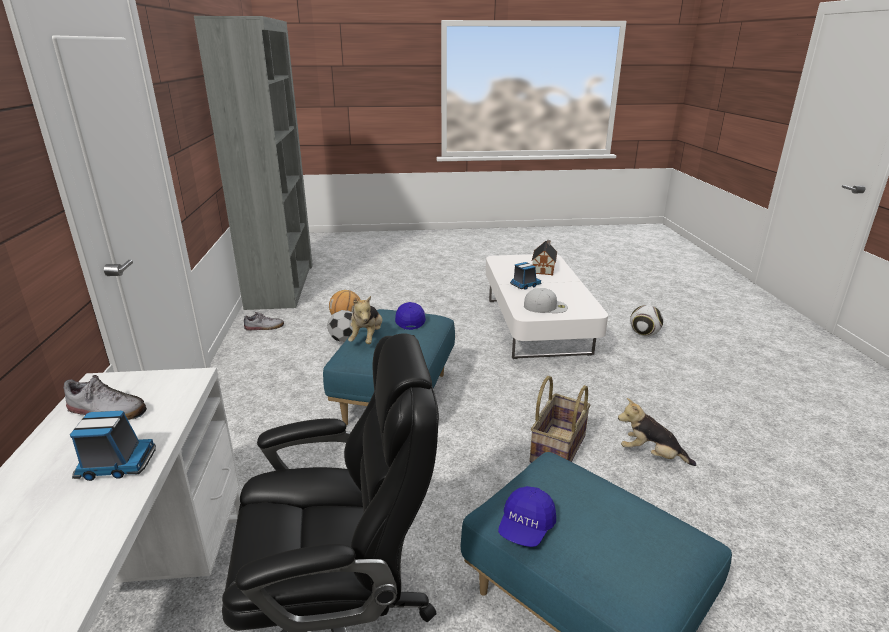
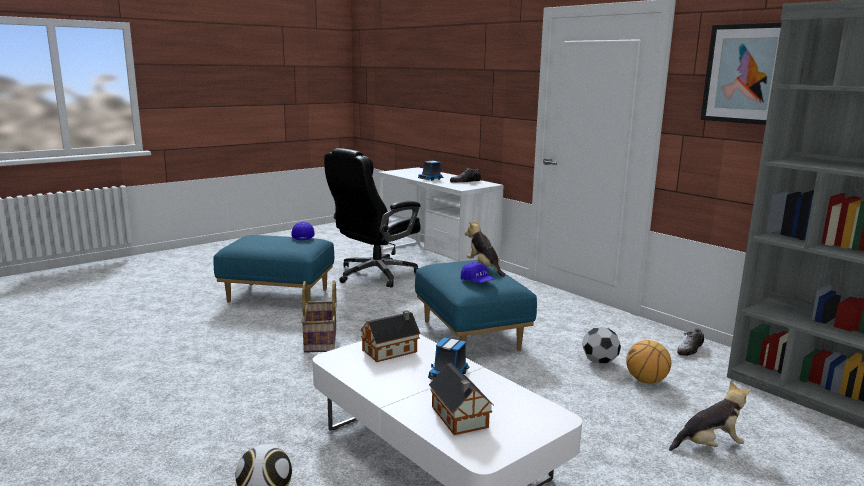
camera: 145 degrees right, 10 degrees down
white cap [524,288,568,313] -> toy house [360,310,421,362]
plush toy [618,398,696,466] -> plush toy moved to [669,381,751,451]
none -> picture [700,22,782,125]

